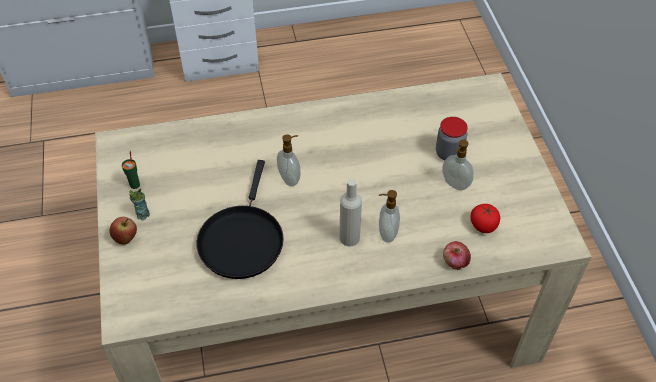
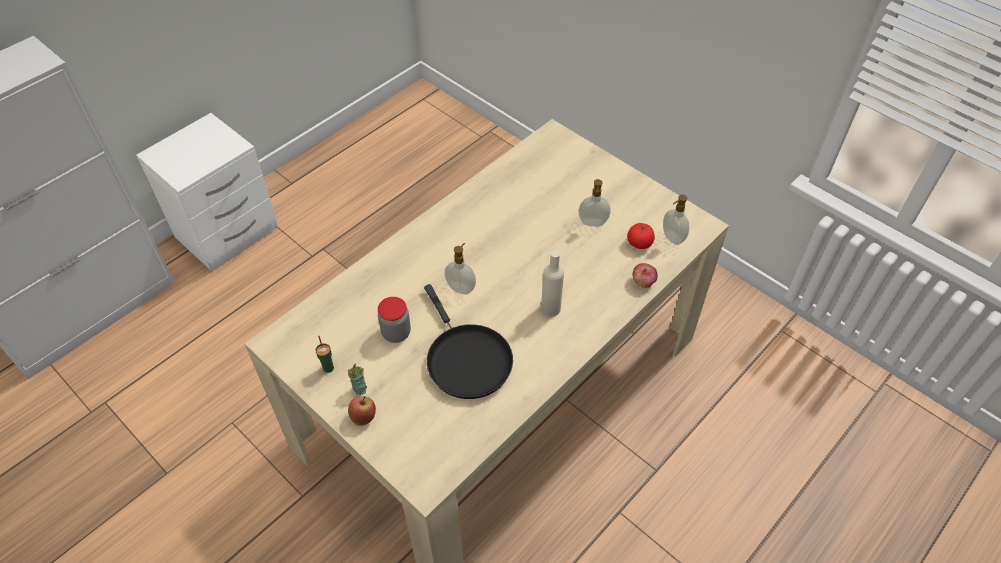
camera: 35 degrees left, 0 degrees up
soap dispenser [379,190,400,243] -> soap dispenser moved to [663,194,689,245]
jar [436,117,468,160] -> jar moved to [378,297,411,343]

